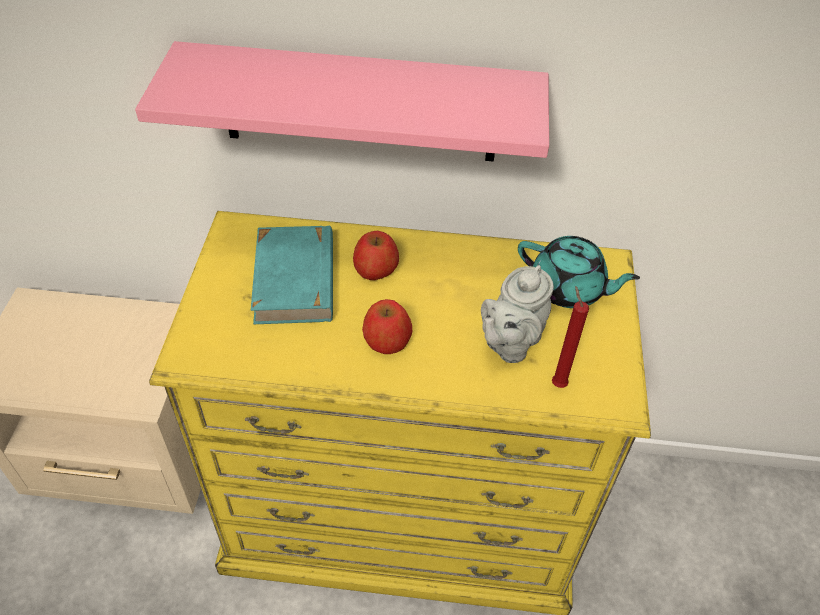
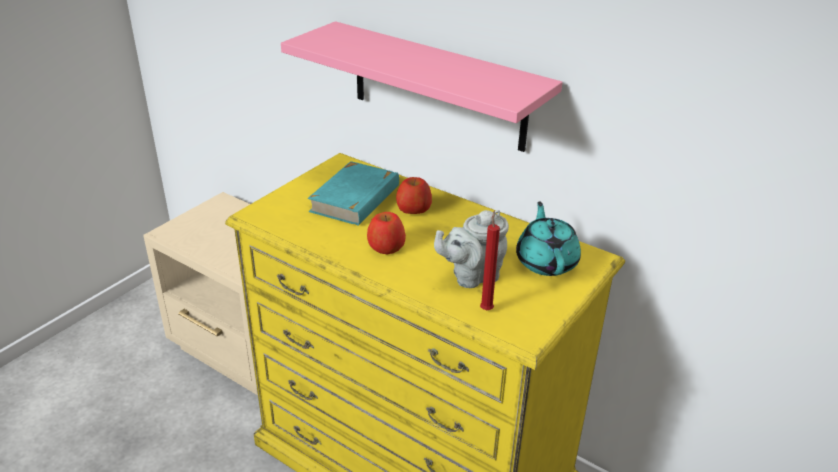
camera: 30 degrees right, 15 degrees down
turquoise teapot [518,236,640,308] -> turquoise teapot turned 150 degrees counterclockwise [516,201,581,276]

